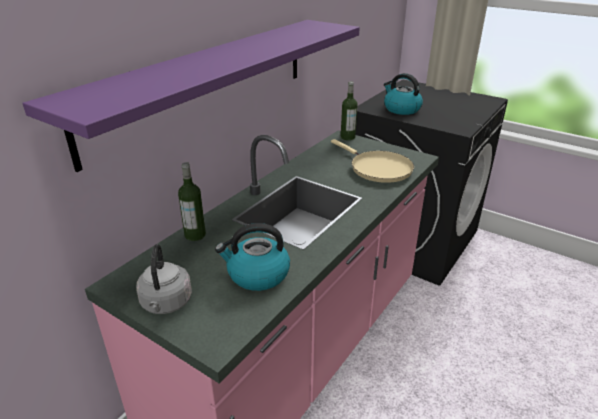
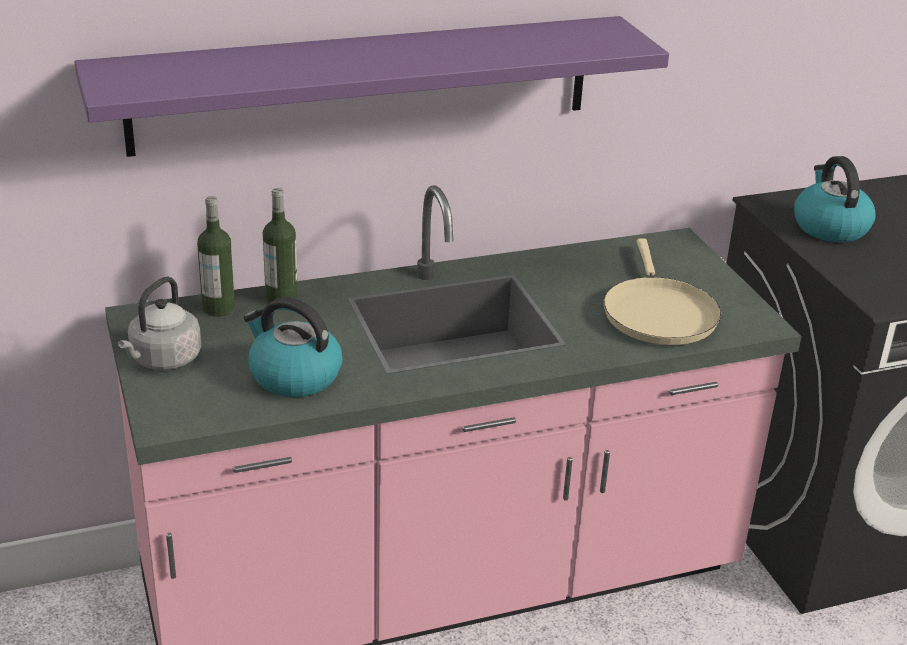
camera: 35 degrees right, 0 degrees up
bottle [341,81,358,140] -> bottle moved to [197,196,235,317]

